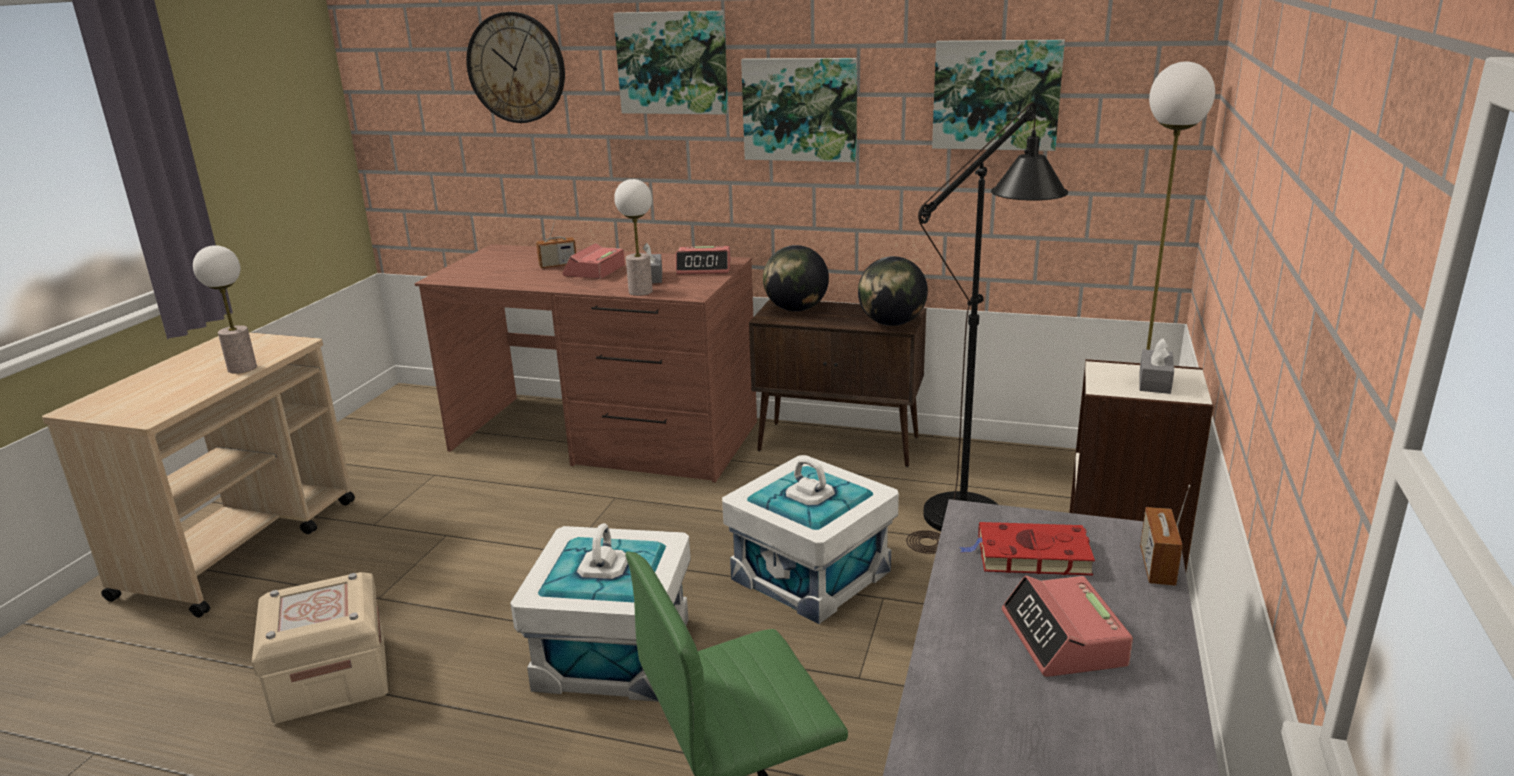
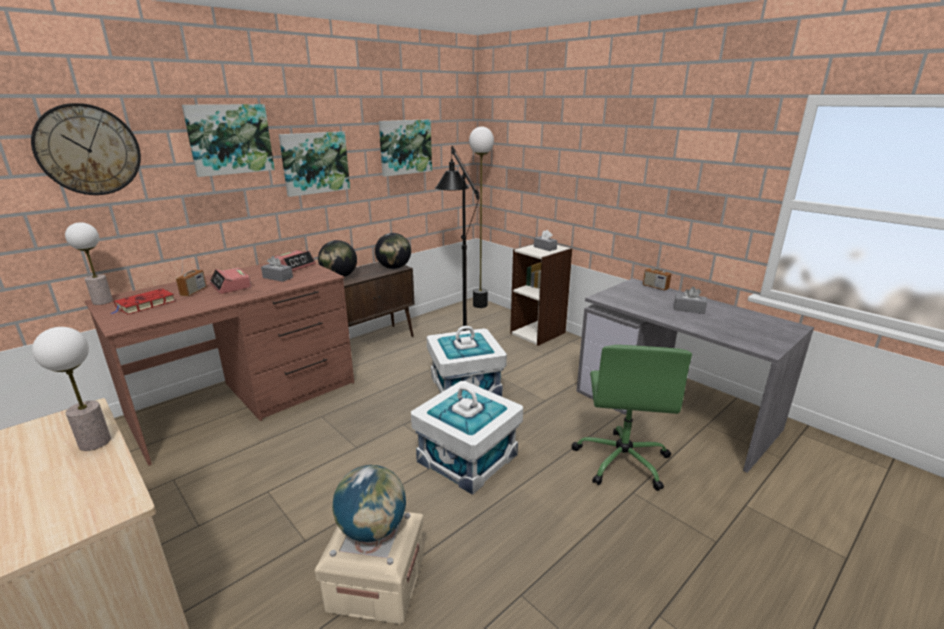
camera: 60 degrees left, 0 degrees up
table lamp [614,179,653,296] -> table lamp moved to [65,222,113,305]
red book [959,522,1095,575] -> red book moved to [111,288,176,314]
alarm clock [1002,576,1133,677] -> grey tissue box [674,286,707,314]
none -> globe [332,465,406,542]

